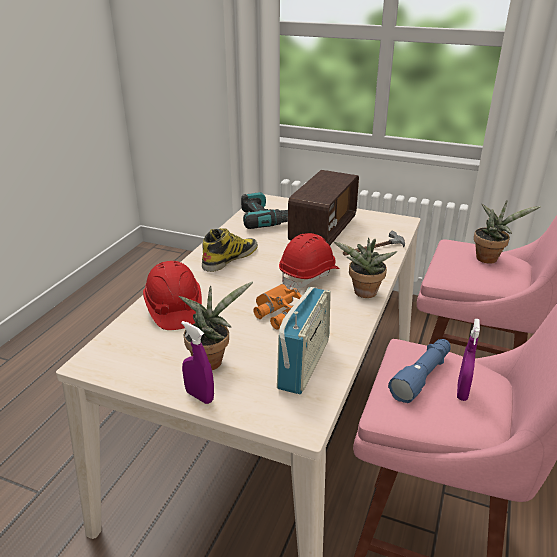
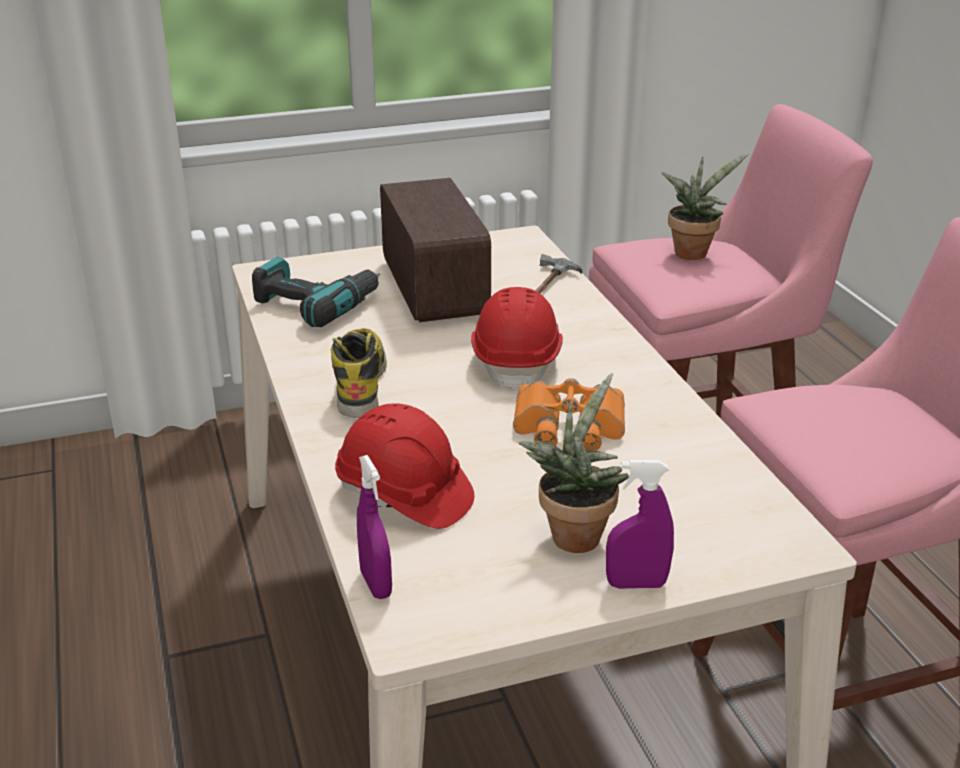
camera: 40 degrees left, 0 degrees up
radio [277,287,331,394] -> none
potted plant [334,238,397,298] -> none
blue flashlight [388,339,451,403] -> none
purple spray bottle [457,319,480,401] -> purple spray bottle moved to [357,455,392,599]

